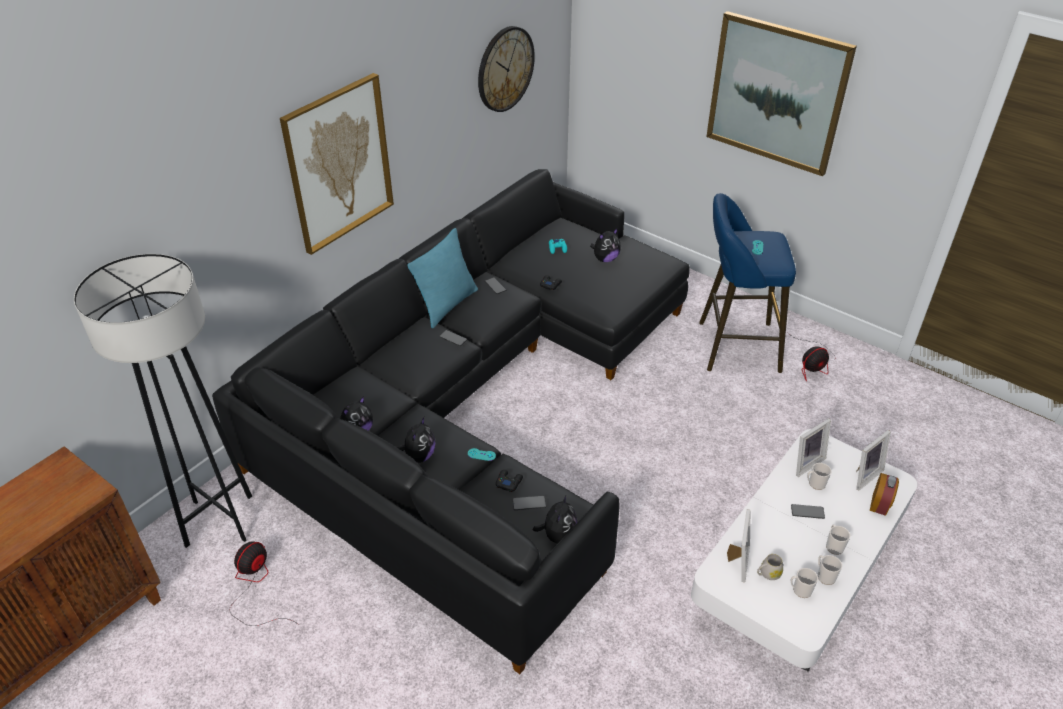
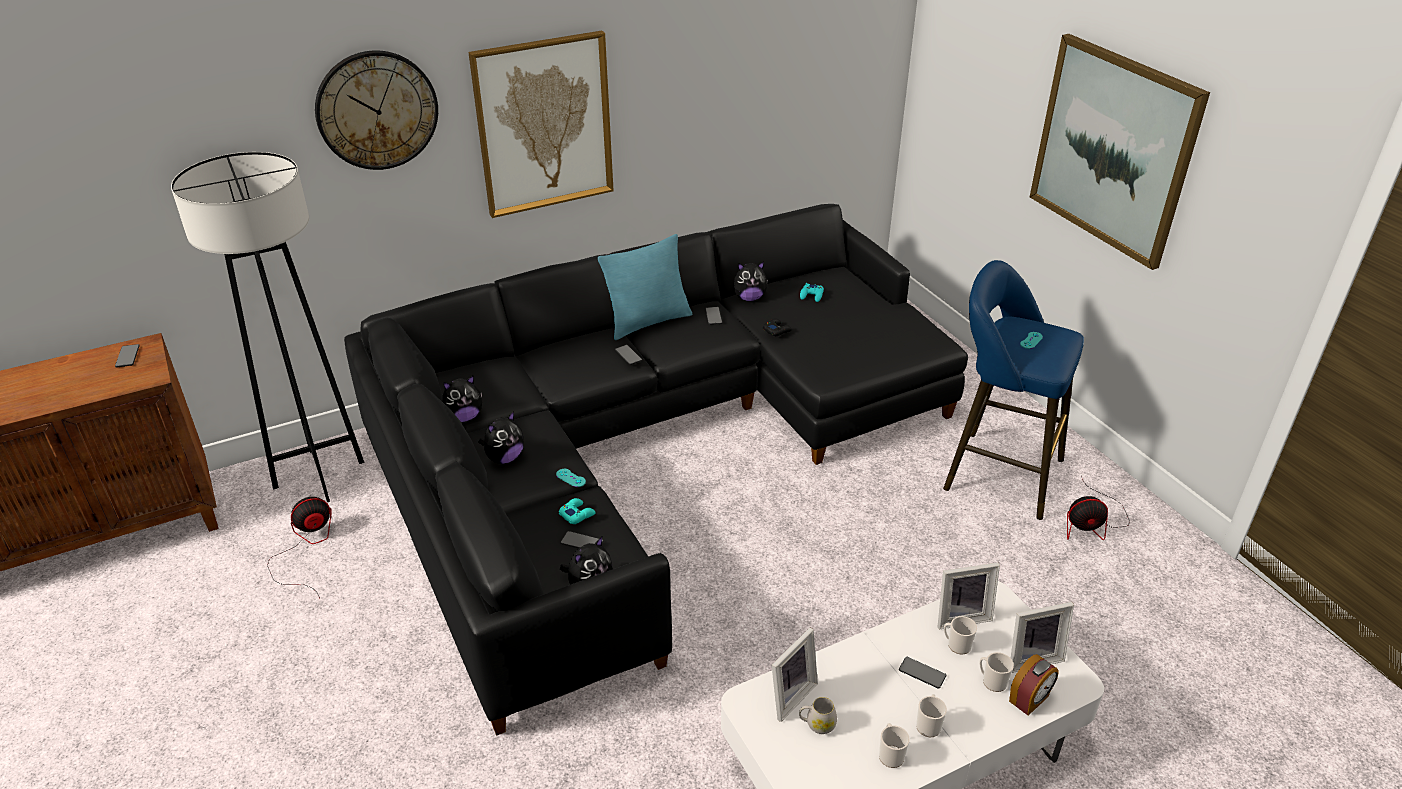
camera: 25 degrees right, 5 degrees down
wall clock [478,26,535,112] -> wall clock moved to [315,50,438,170]
black game controller [496,470,523,492] -> turquoise game controller [559,498,595,524]
plush toy [590,228,621,262] -> plush toy moved to [733,262,768,301]
mug [791,568,818,598] -> mug moved to [979,652,1014,692]
none -> phone [115,344,140,368]

